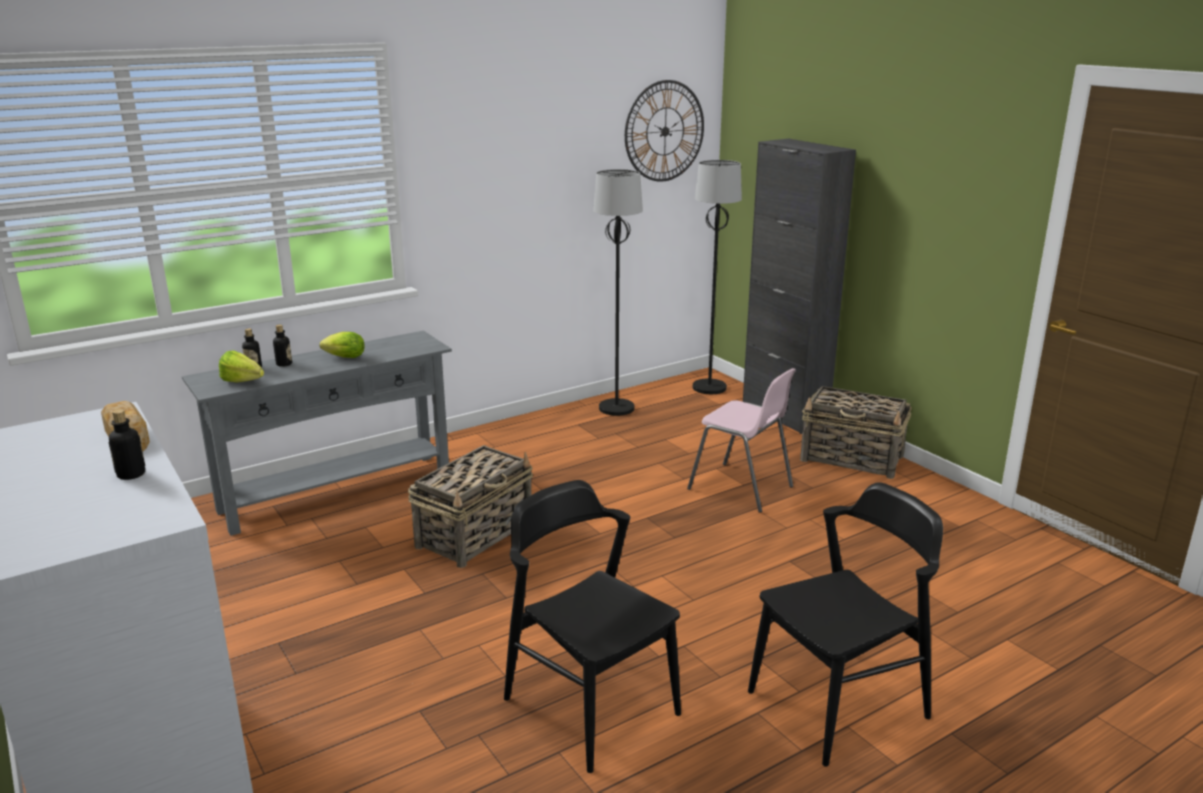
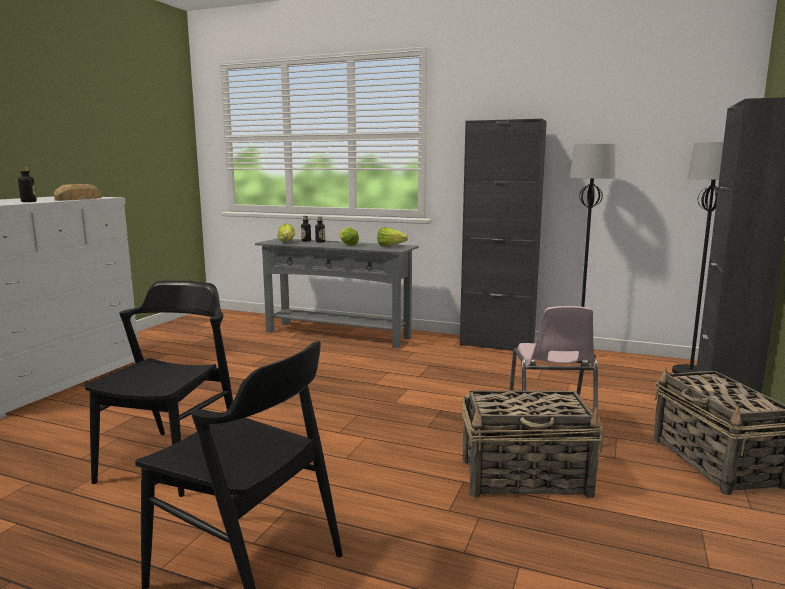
camera: 55 degrees right, 10 degrees down
basket [408,445,533,568] -> basket moved to [462,390,603,498]
wall clock [625,80,704,182] -> none
none -> lettuce [378,227,408,246]
none -> black cabinet [460,119,547,351]

